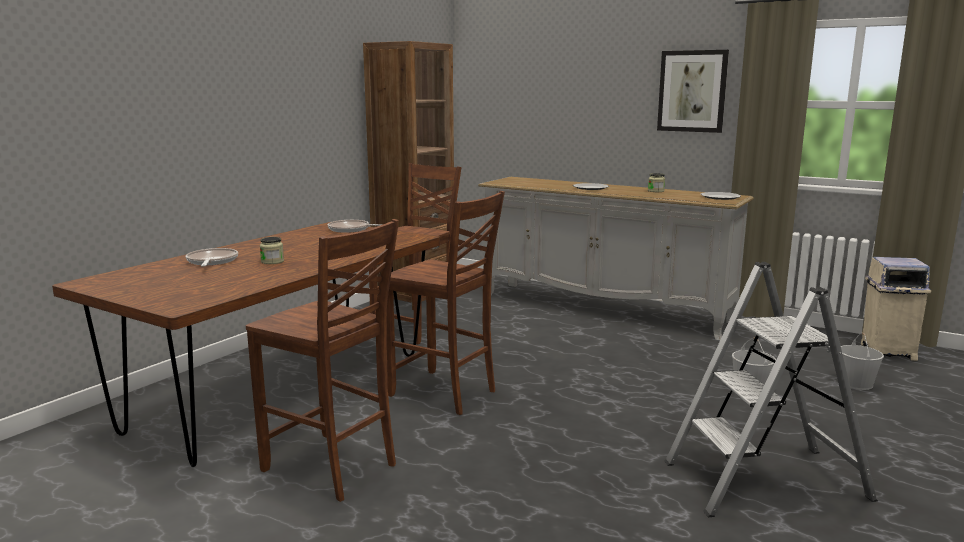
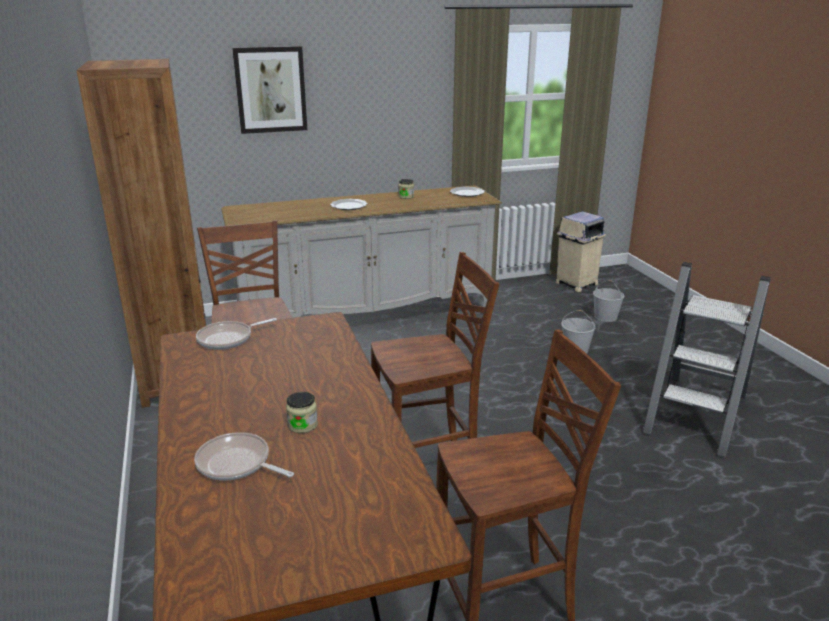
camera: 50 degrees left, 10 degrees up
picture [657,50,729,133] -> picture moved to [232,46,307,134]

